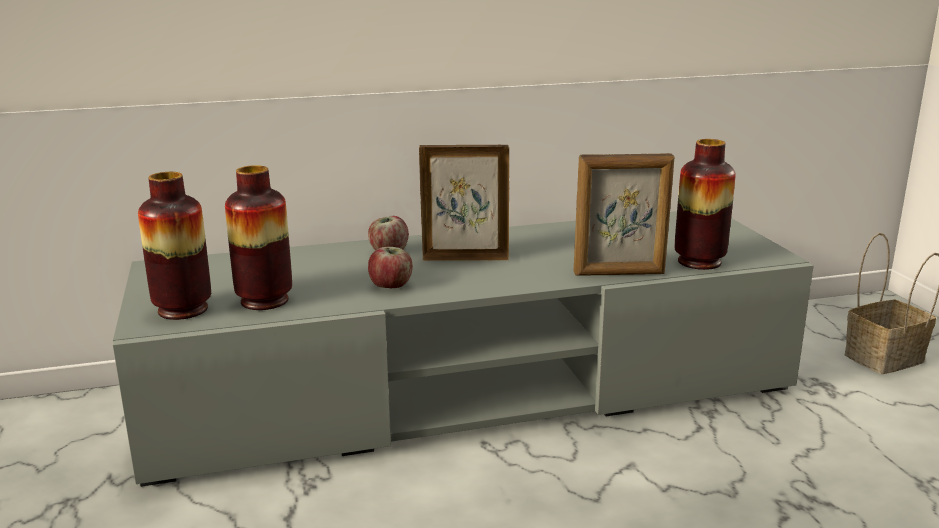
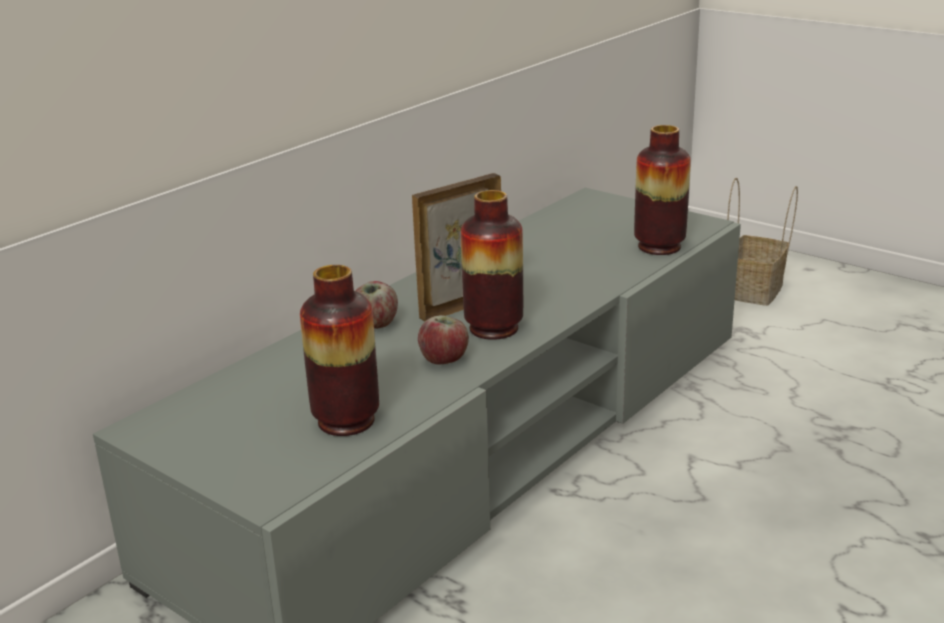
camera: 35 degrees left, 5 degrees up
vase [138,172,211,320] -> vase moved to [461,190,523,340]
picture frame [574,153,674,276] -> none

